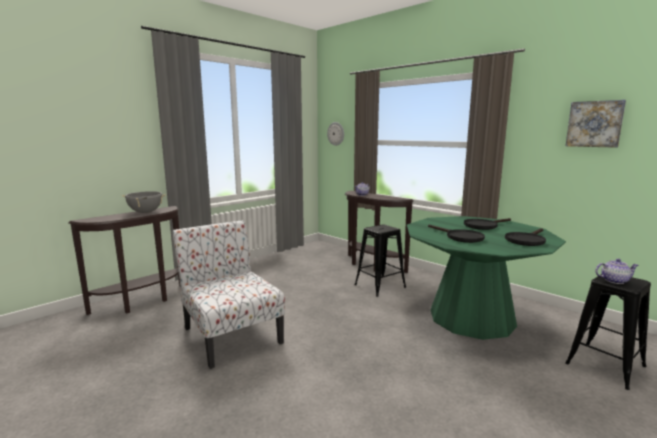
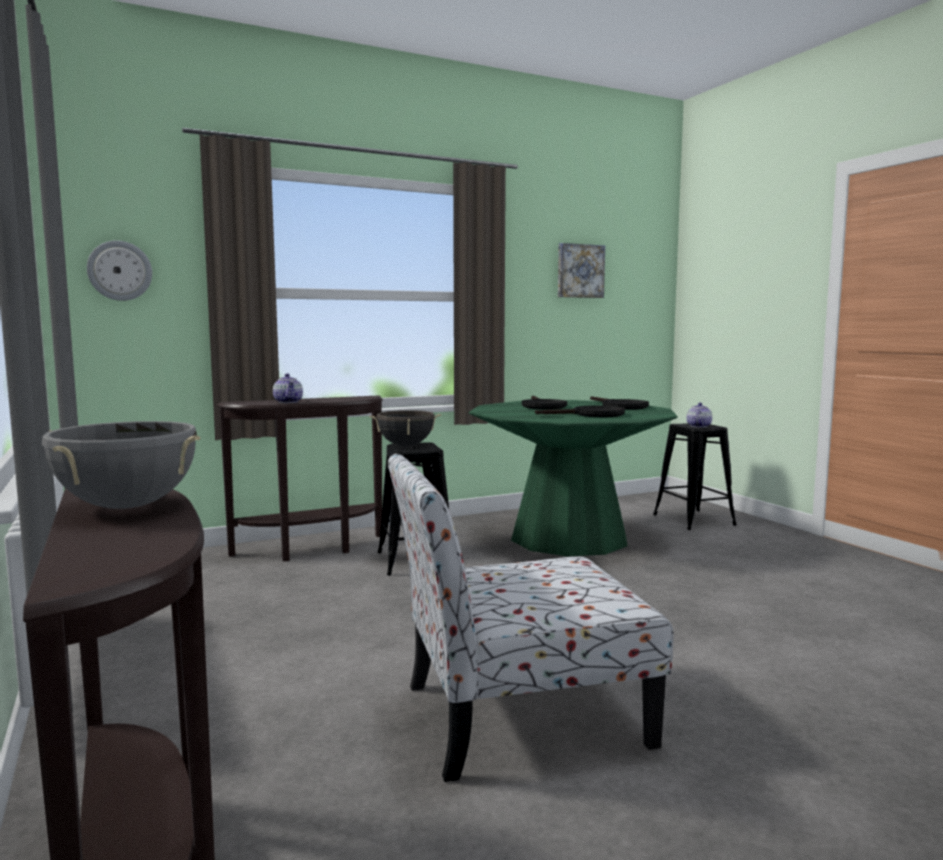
camera: 70 degrees left, 5 degrees down
none -> black cooking pot [369,410,441,446]

